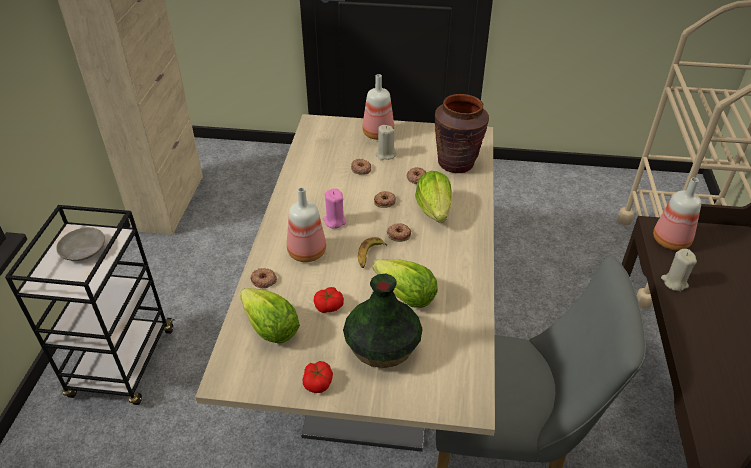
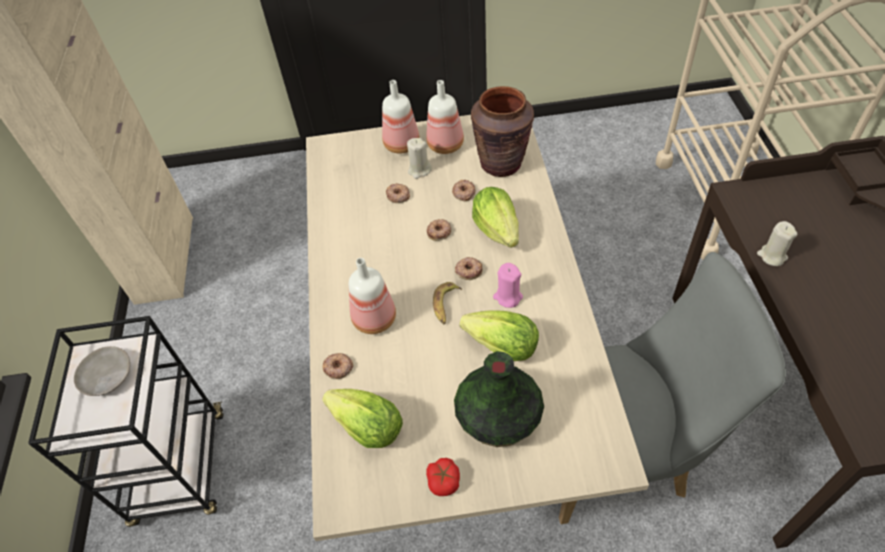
camera: 10 degrees left, 10 degrees up
tomato [314,287,344,313] -> none
pink candle [323,188,346,229] -> pink candle moved to [493,263,523,308]
bottle [653,178,701,250] -> bottle moved to [426,80,464,154]

